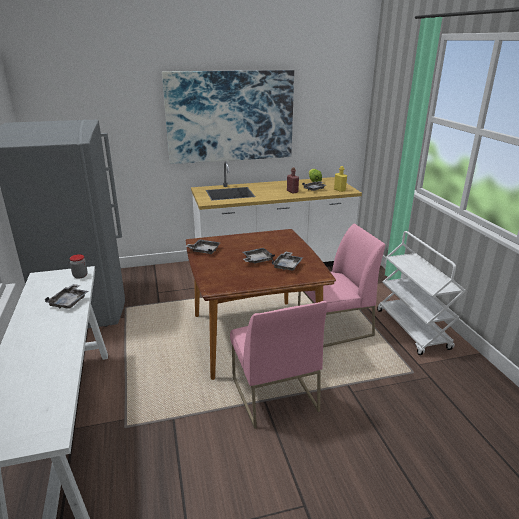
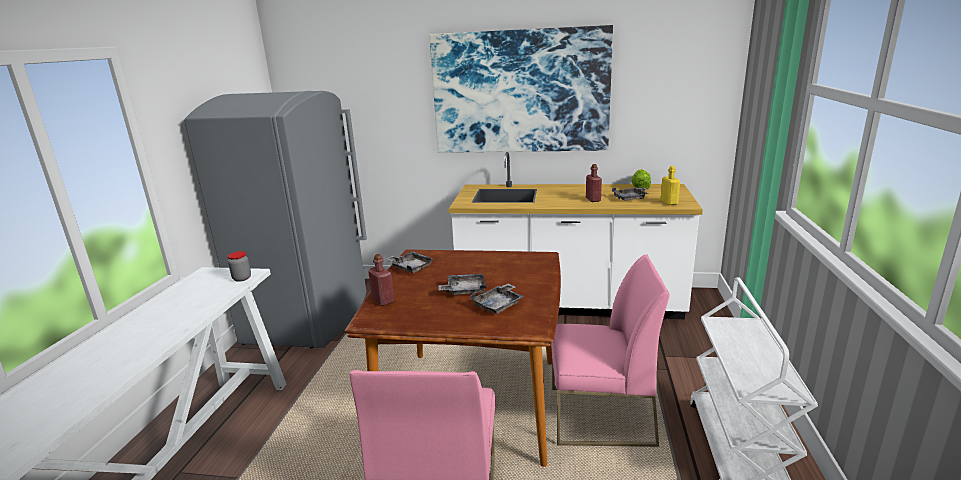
camera: 25 degrees right, 5 degrees down
grey tray [45,284,88,309] -> none
none -> red bottle [368,254,394,306]

